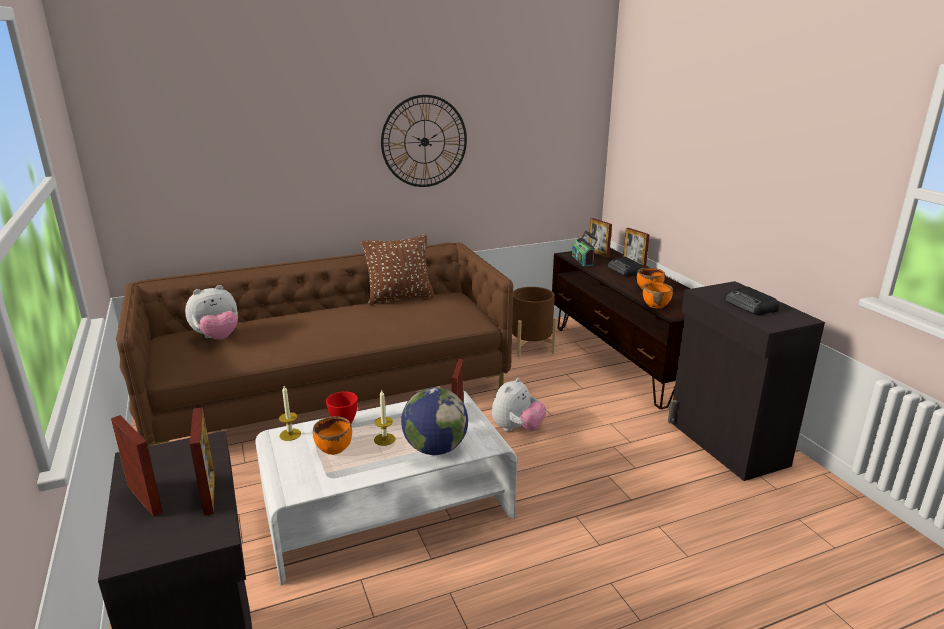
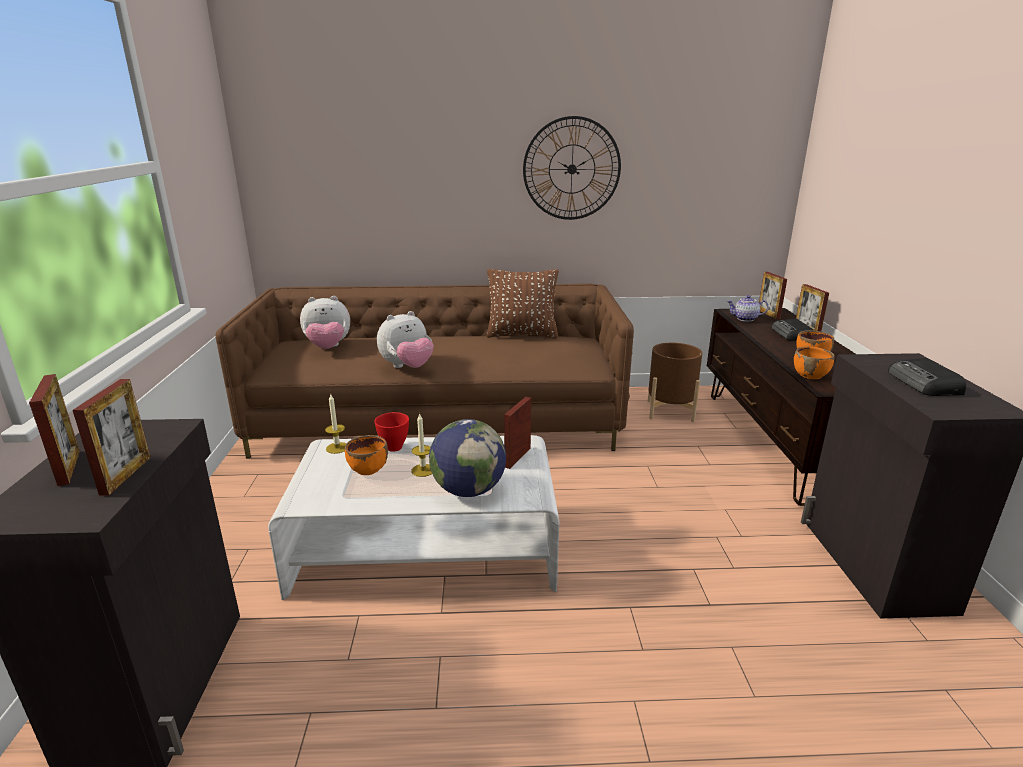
camera: 20 degrees right, 0 degrees up
plush toy [492,378,546,432] -> plush toy moved to [377,311,434,368]
radio [572,230,598,266] -> teapot [727,295,769,322]

